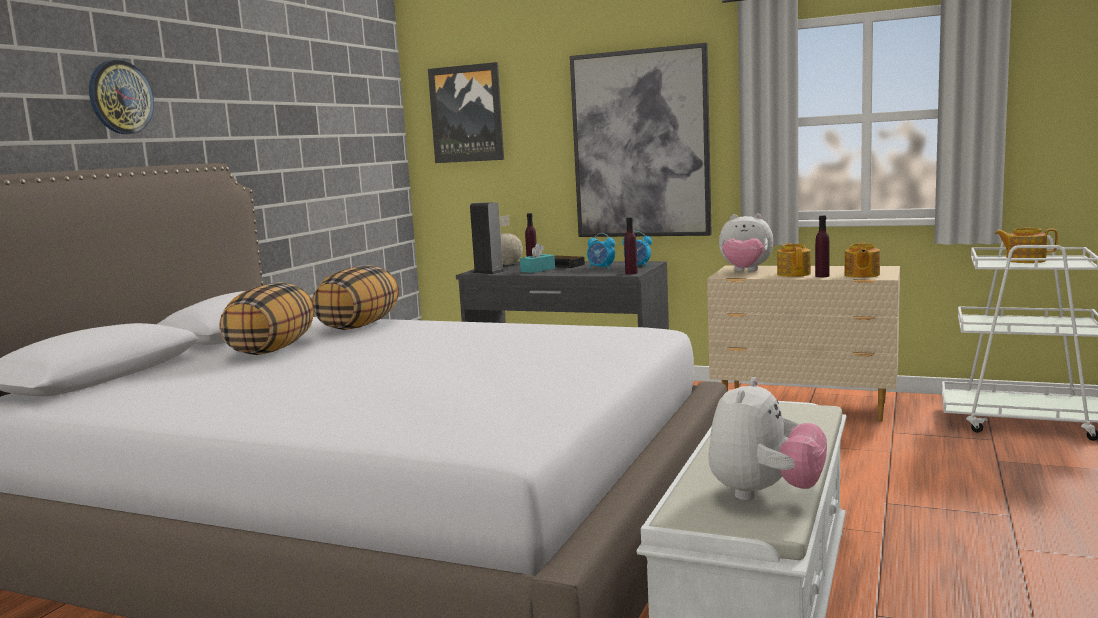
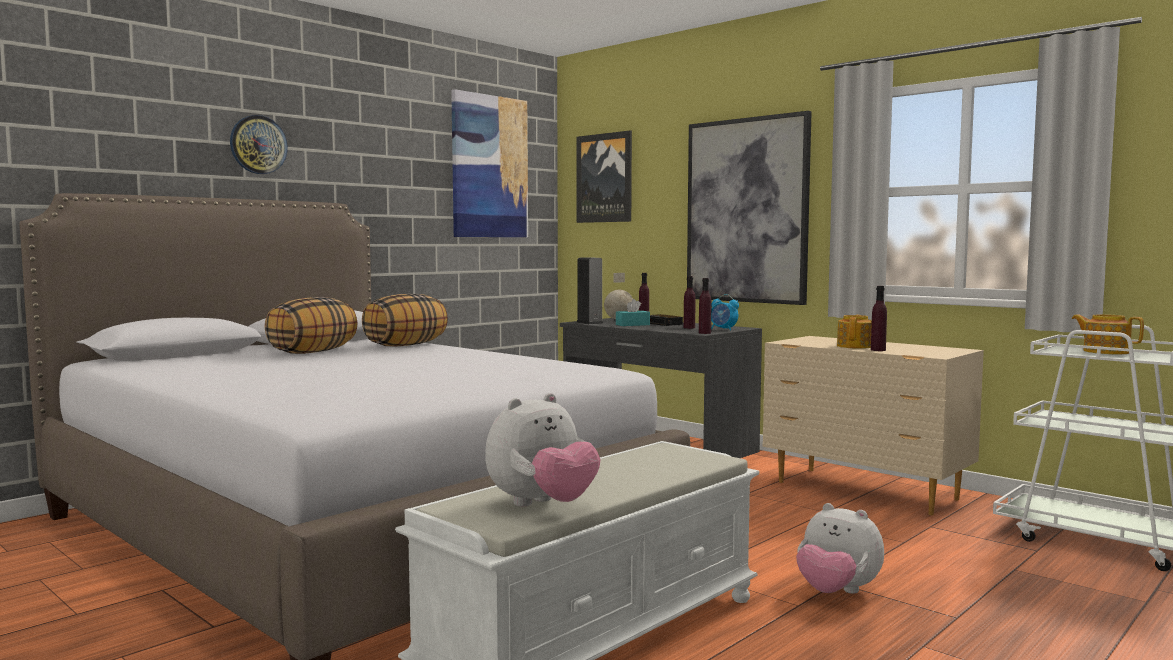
camera: 20 degrees right, 5 degrees down
alarm clock [587,233,615,269] -> purple bottle [684,276,695,329]
plush toy [719,214,773,271] -> plush toy moved to [796,503,884,594]
teapot [844,242,880,278] -> none
none -> picture [451,89,528,237]

